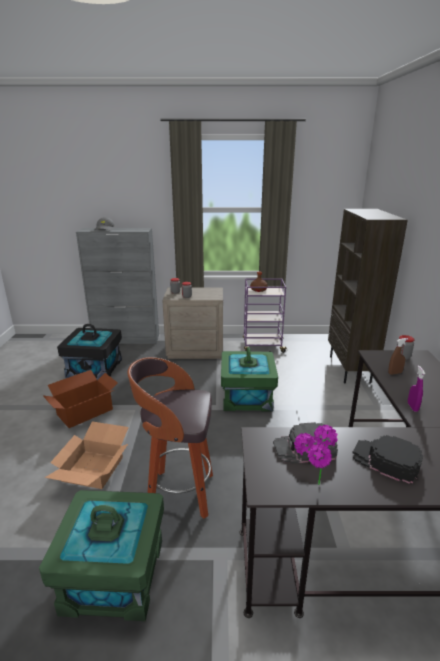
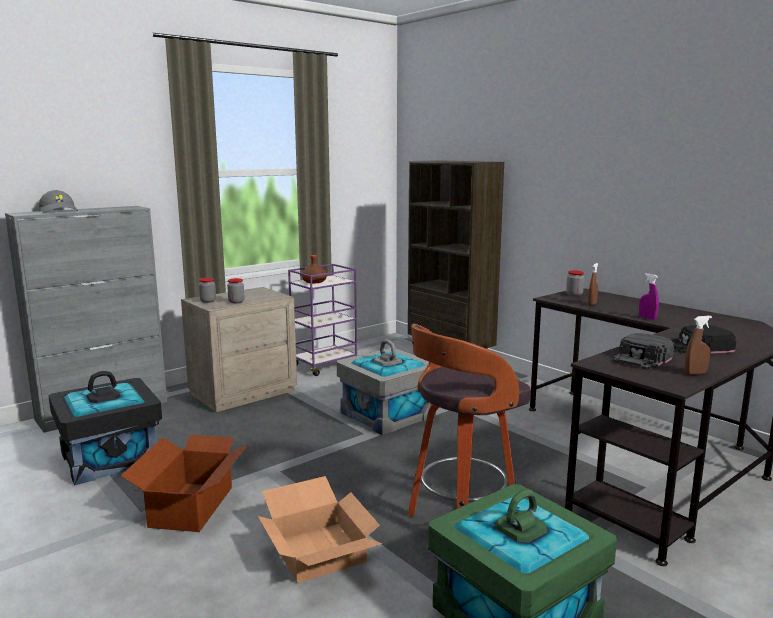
camera: 40 degrees left, 10 degrees down
green storage box [221,347,278,411] -> grey storage box [337,339,436,435]
potted plant [294,425,338,485] -> brown spray bottle [685,316,712,375]

